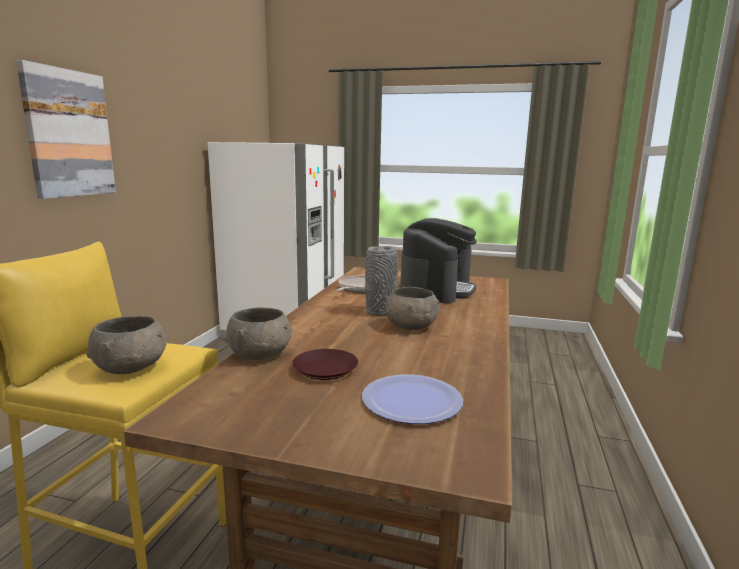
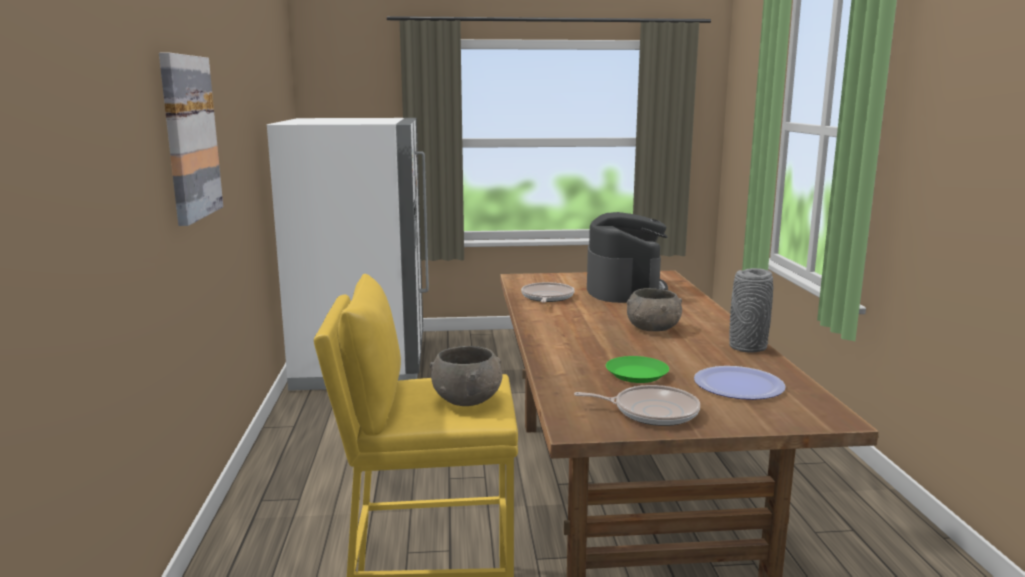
camera: 20 degrees left, 0 degrees up
grey bowl [225,307,293,360] -> none
brown plate [292,349,358,380] -> green plate [606,356,669,383]
grey vase [365,246,398,316] -> grey vase moved to [729,268,773,353]
none -> frying pan [574,385,700,426]

